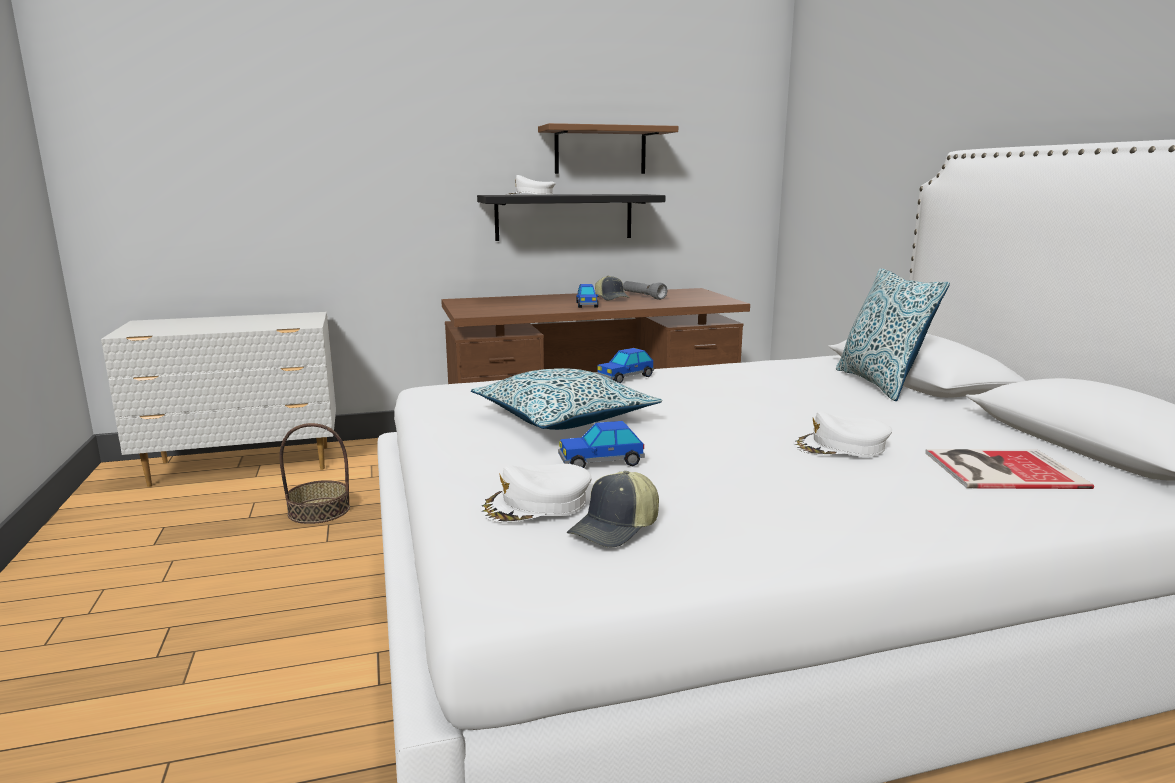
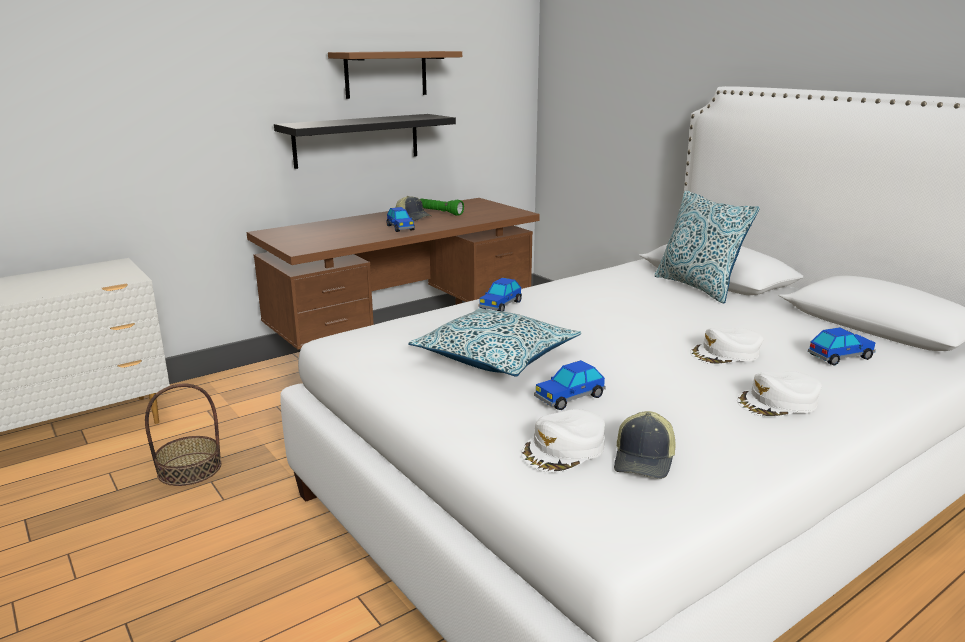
camera: 20 degrees left, 5 degrees up
white cap [506,175,556,195] -> white cap moved to [737,372,822,417]
grey flashlight [623,281,667,300] -> green flashlight [420,198,464,216]
book [925,449,1094,489] -> toy car [808,327,876,366]

